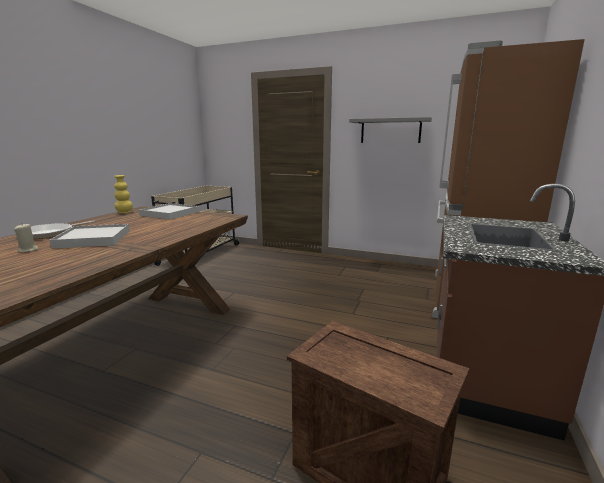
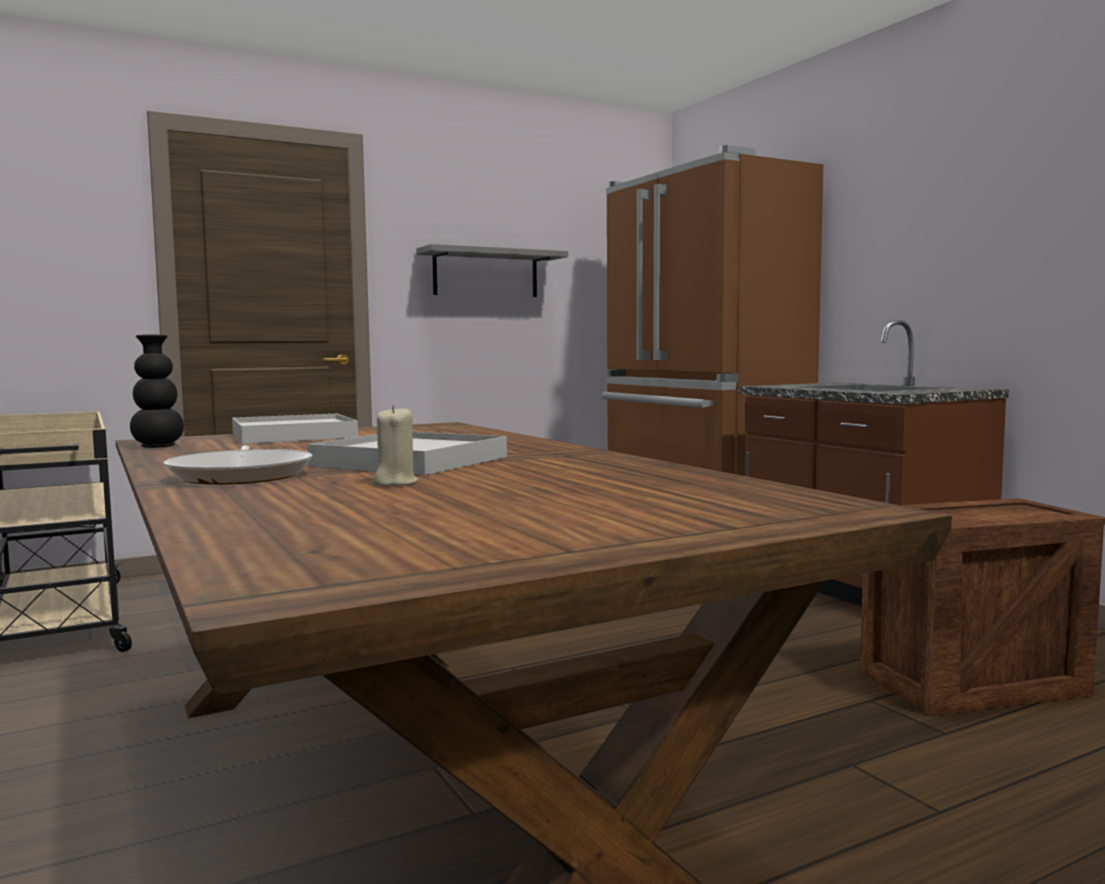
camera: 50 degrees left, 10 degrees down
yellow vase [114,175,133,213] -> black vase [130,334,184,448]

